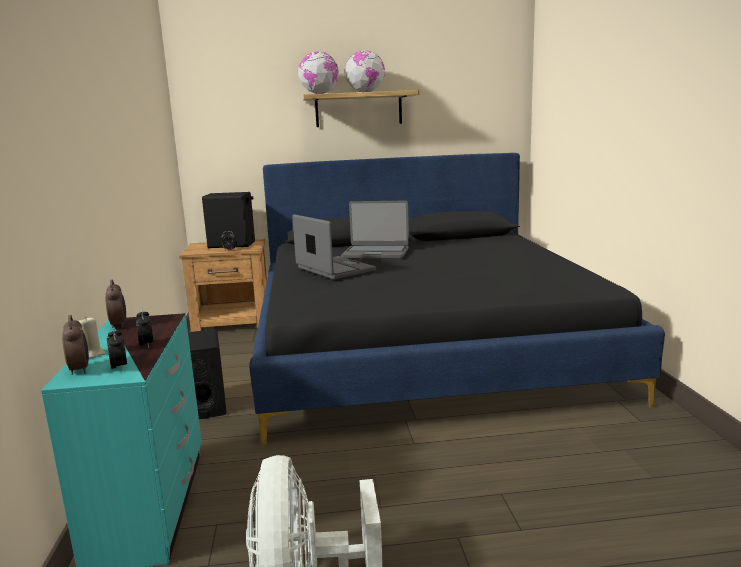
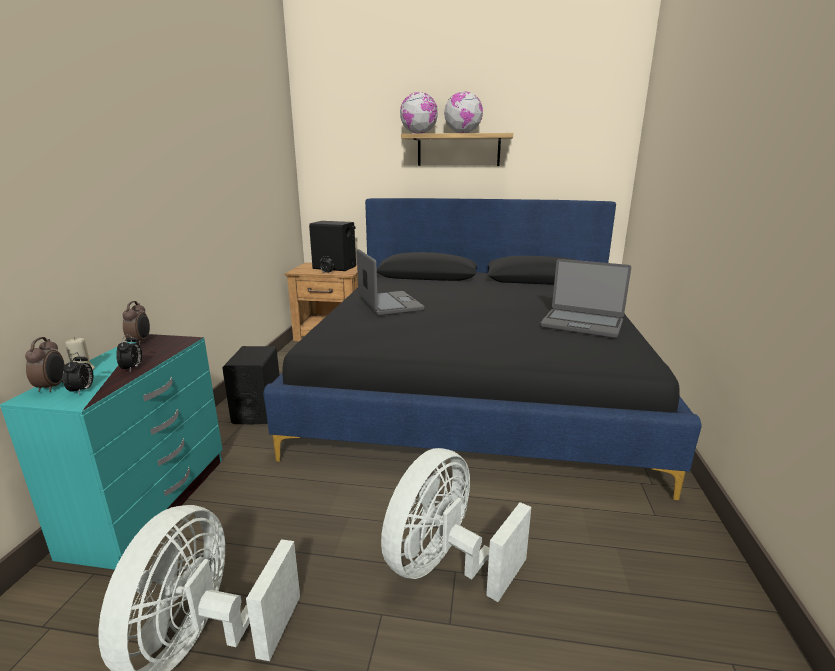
camera: 15 degrees right, 5 degrees up
laptop [341,201,409,259] -> laptop moved to [540,259,631,338]
none -> white fan [381,448,531,602]

